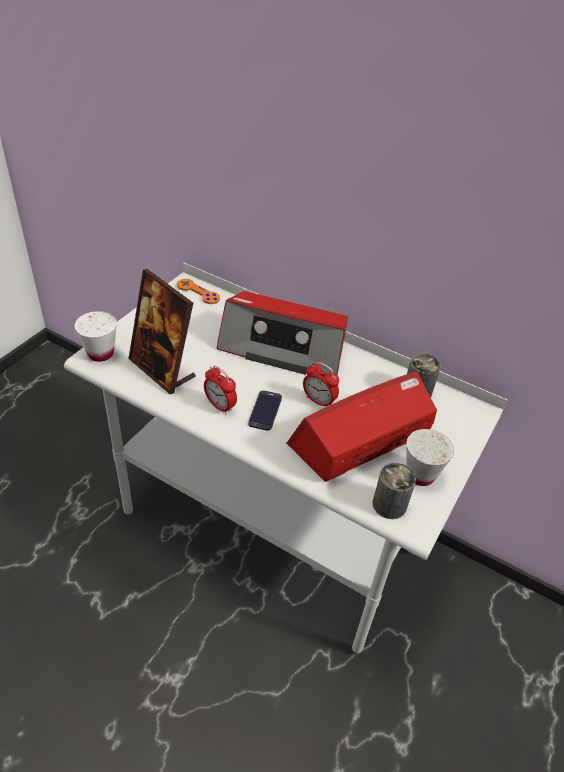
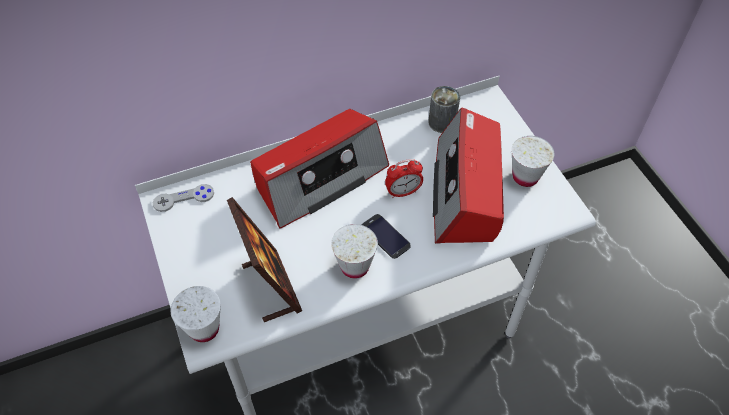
camera: 50 degrees left, 10 degrees up
picture frame [128,269,196,394] -> picture frame turned 105 degrees counterclockwise [227,197,302,322]
orange game controller [177,279,220,304] -> grey game controller [153,184,214,212]
alarm clock [204,366,237,414] -> white cup [331,224,378,279]
can [373,463,416,519] -> none

